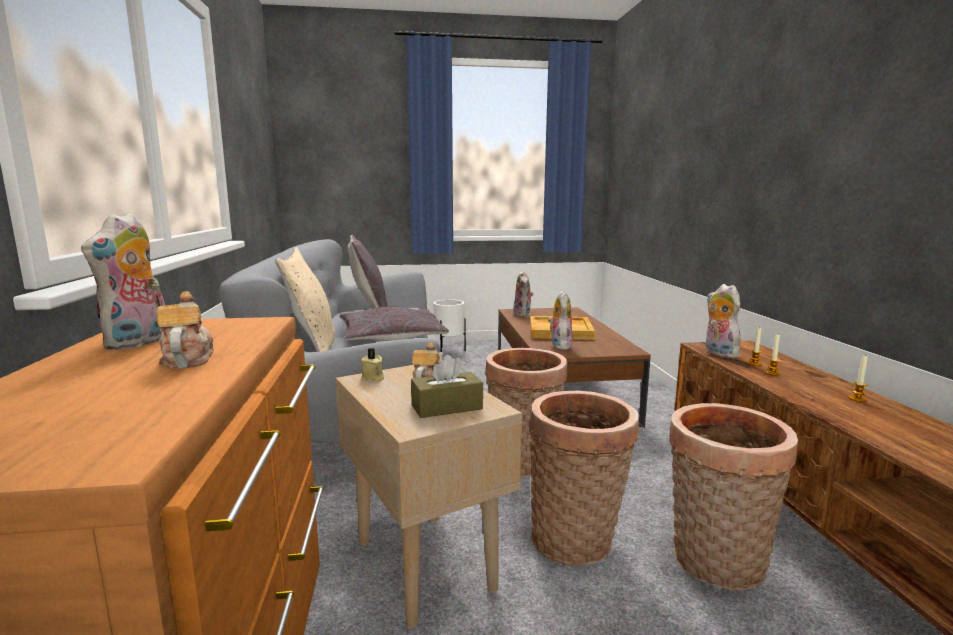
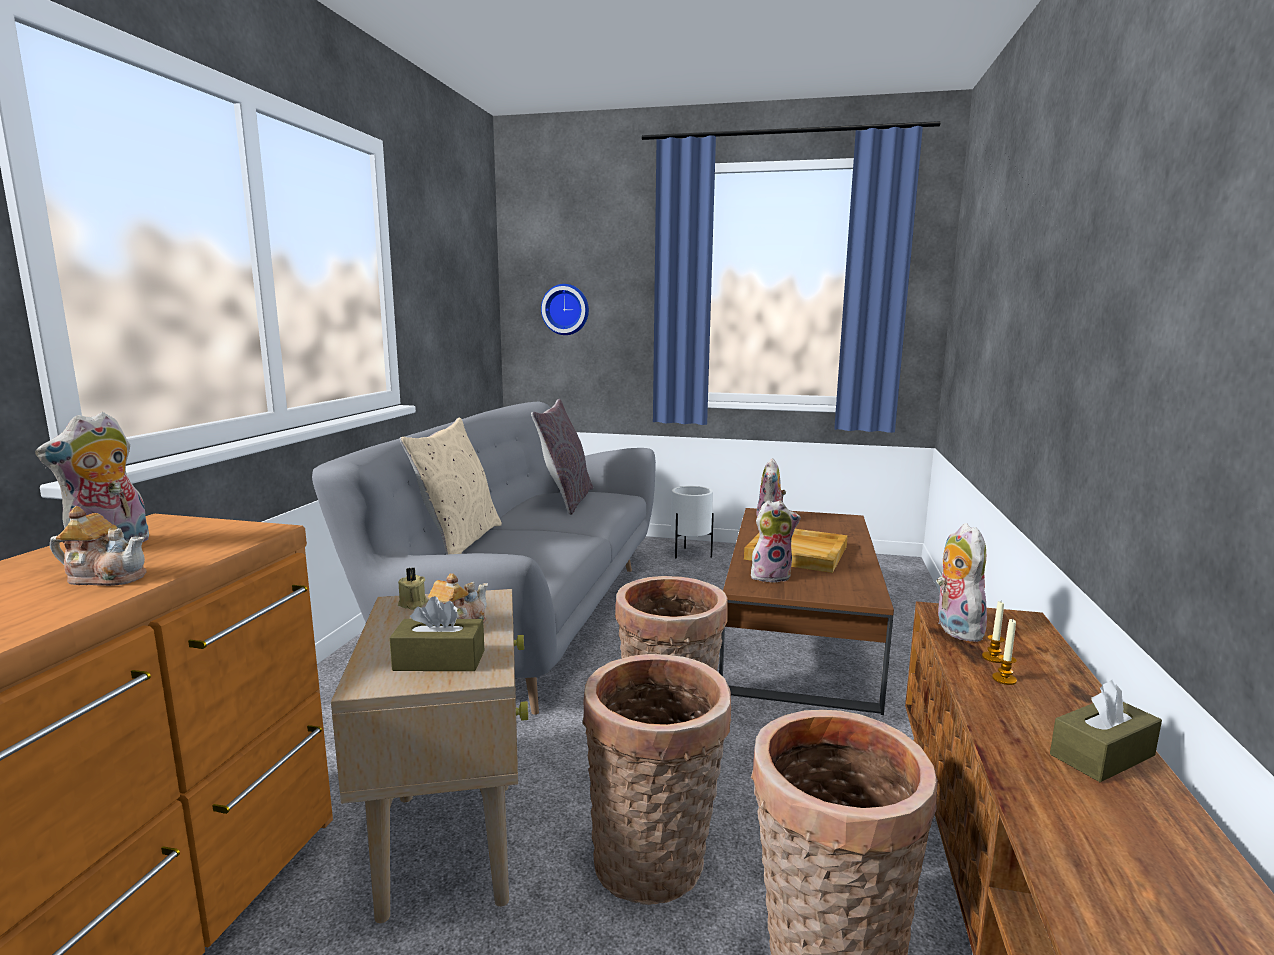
camera: 20 degrees right, 0 degrees up
teapot [157,291,214,368] -> teapot turned 90 degrees clockwise [50,506,147,586]
grey pillow [339,307,449,341] -> none
plush toy [548,290,573,350] -> plush toy turned 60 degrees clockwise [751,500,801,583]
candle [848,354,868,402] -> brown tissue box [1050,680,1162,782]
none -> wall clock [541,284,589,335]

